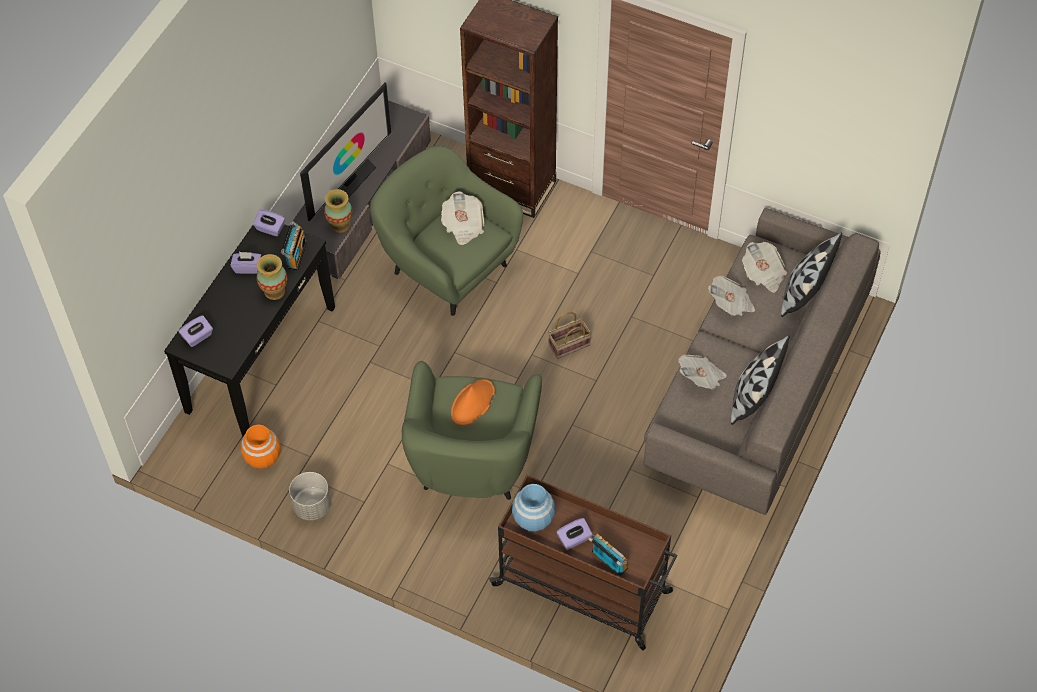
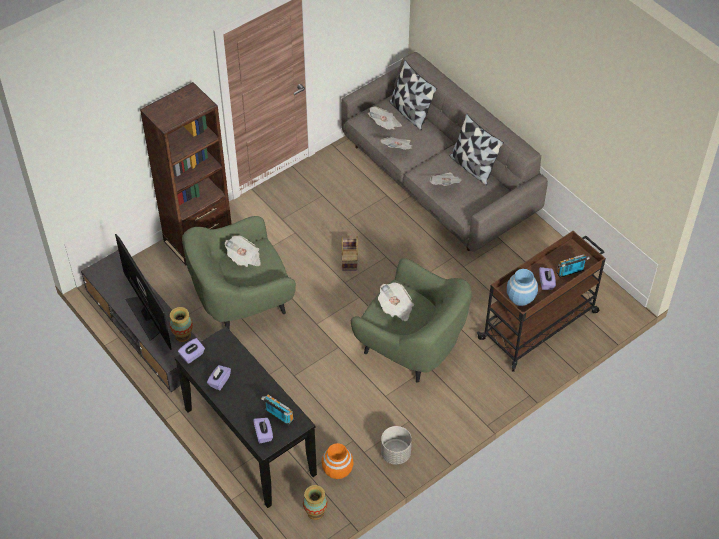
camera: 65 degrees left, 5 degrees down
vase [257,254,287,300] -> vase moved to [303,485,328,520]
radio [281,221,307,270] -> radio moved to [261,395,294,425]
orange hat [451,380,495,426] -> newspaper [378,283,414,321]

